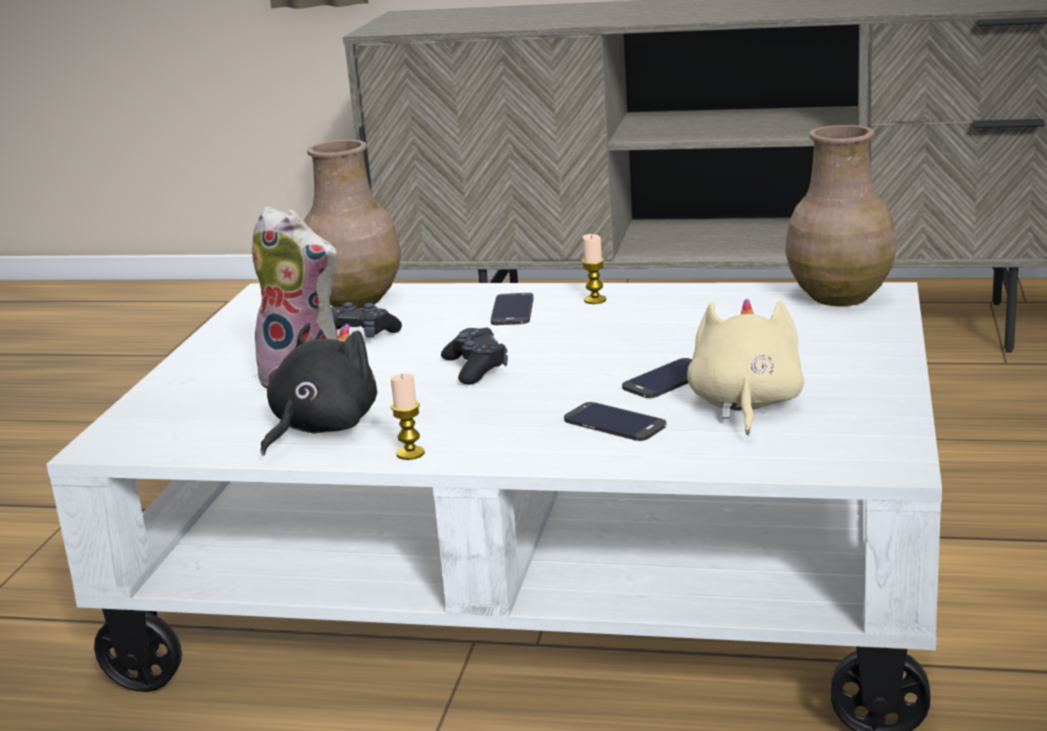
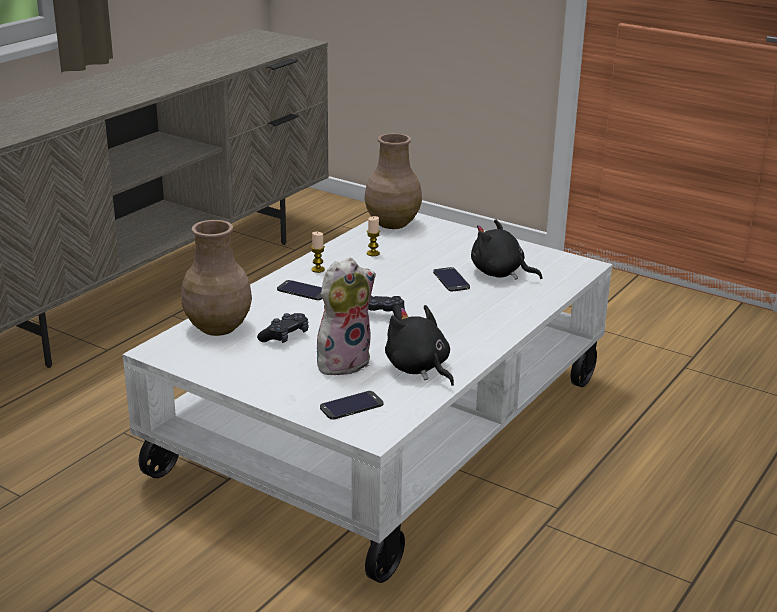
camera: 70 degrees left, 5 degrees up
candle [391,374,425,460] -> candle moved to [367,216,380,256]
phone [564,402,666,441] -> phone moved to [320,391,383,420]
beige plush toy [687,298,804,435] -> black plush toy [471,219,542,280]

